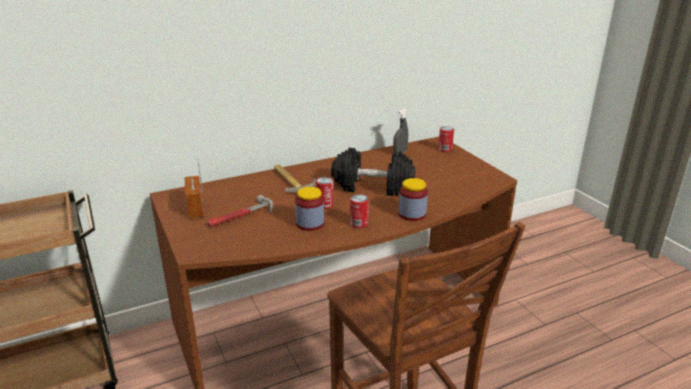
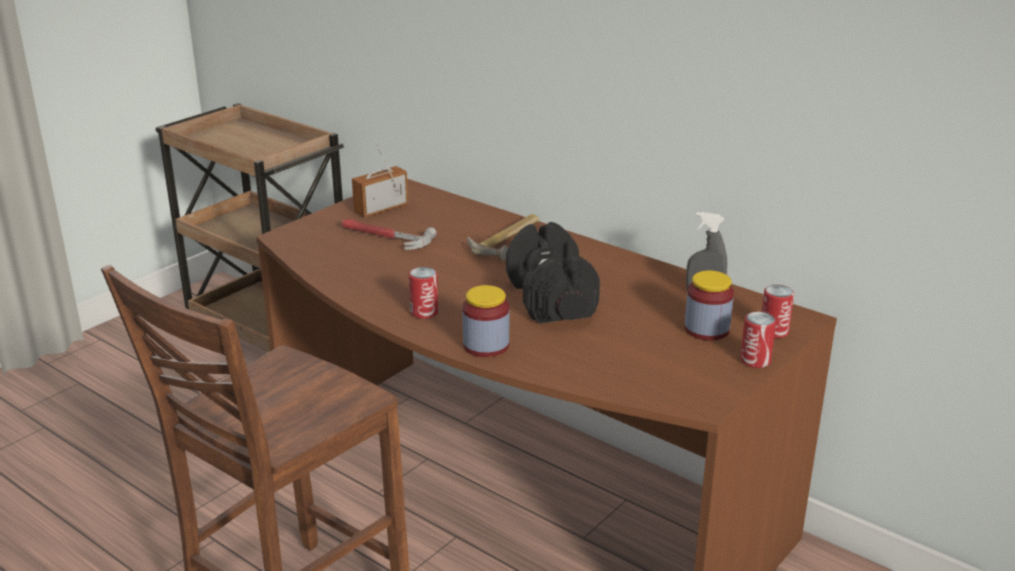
camera: 65 degrees right, 0 degrees up
jar [295,187,324,231] -> jar moved to [685,270,734,341]
can [316,177,334,209] -> can moved to [740,312,776,368]

